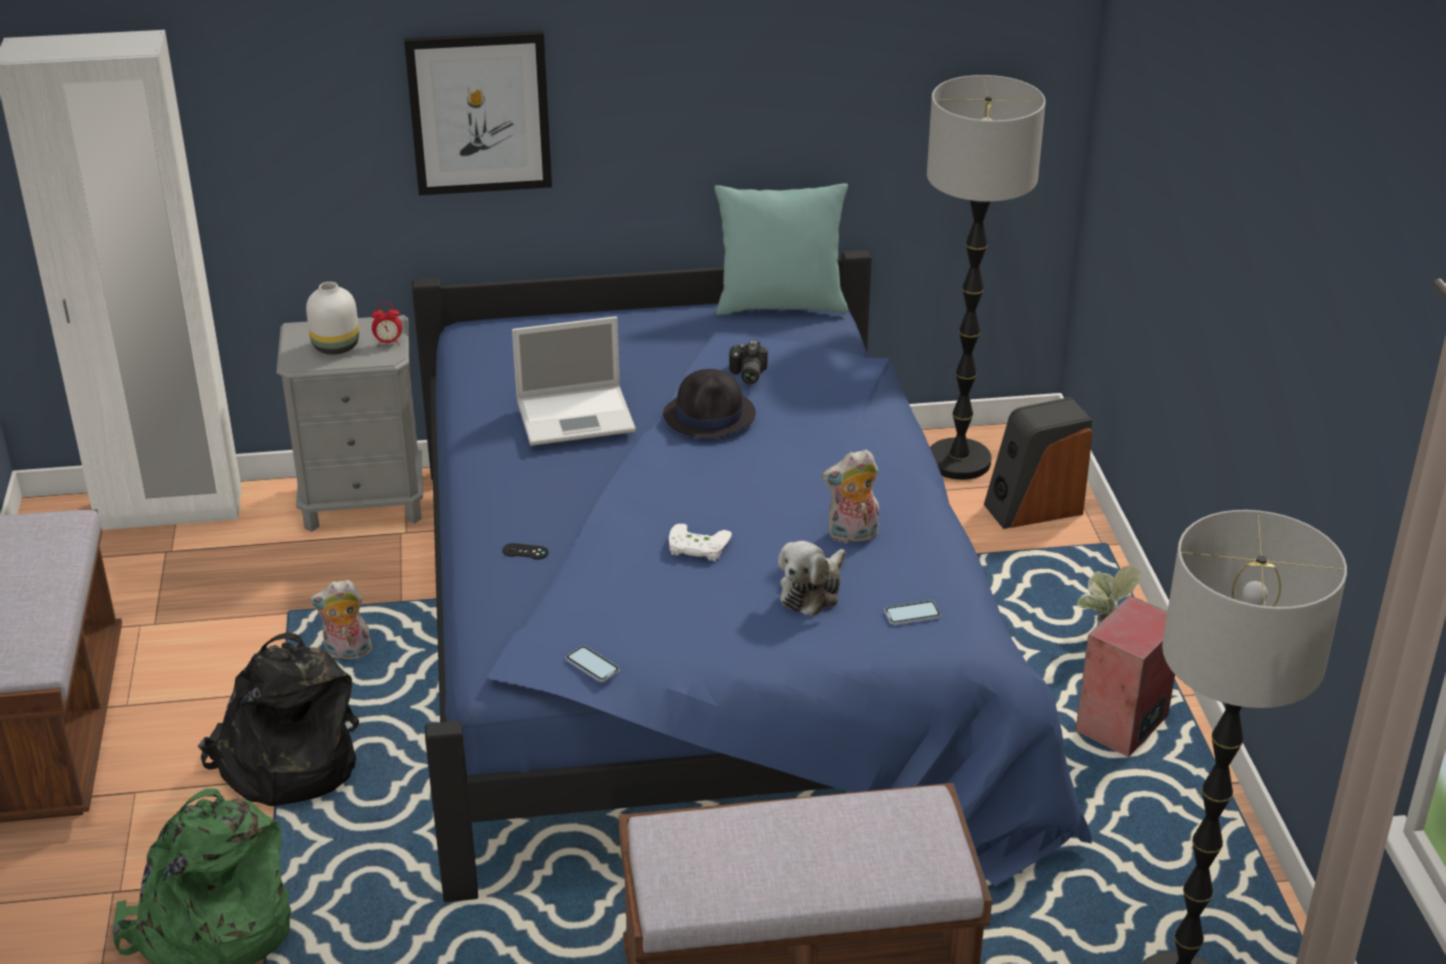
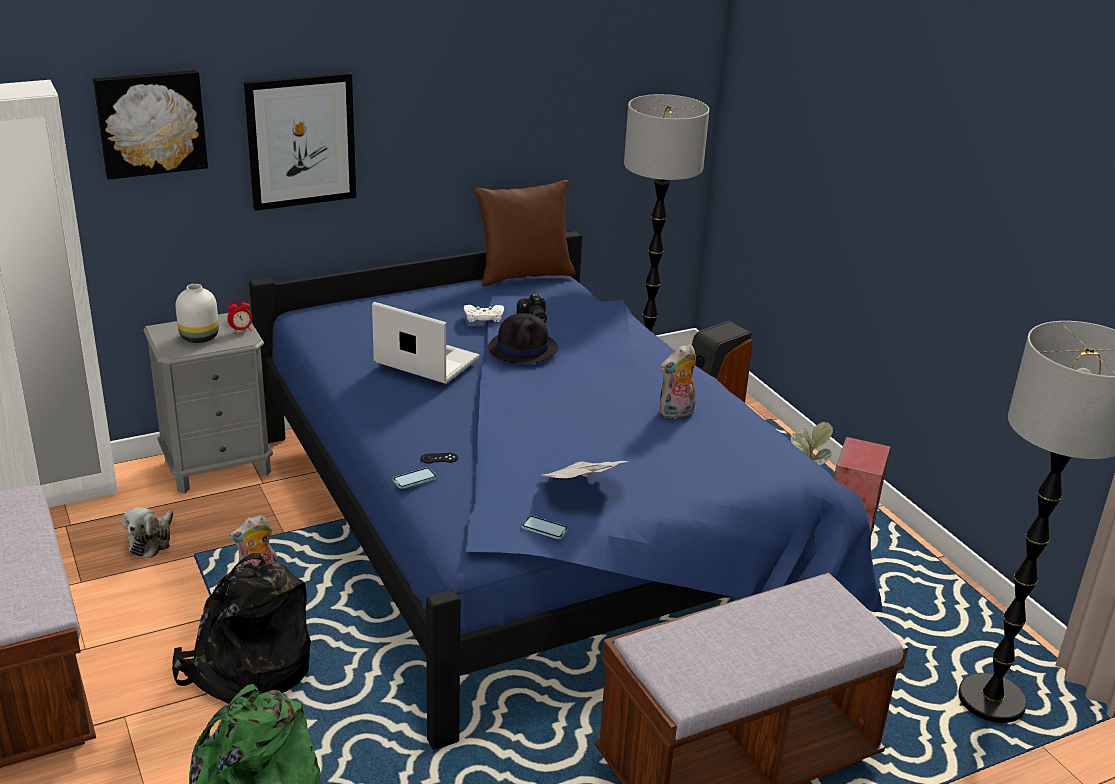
camera: 20 degrees left, 5 degrees down
laptop [512,316,636,446] -> laptop turned 120 degrees counterclockwise [372,302,479,384]
white game controller [669,524,732,561] -> white game controller moved to [464,305,504,322]
turquoise pillow [715,183,848,315] -> brown pillow [475,180,575,286]
plush toy [778,541,846,617] -> plush toy moved to [122,507,173,558]
phone [884,600,941,625] -> phone moved to [392,467,437,489]
none -> picture [93,70,208,180]
none -> newspaper [543,461,629,478]

